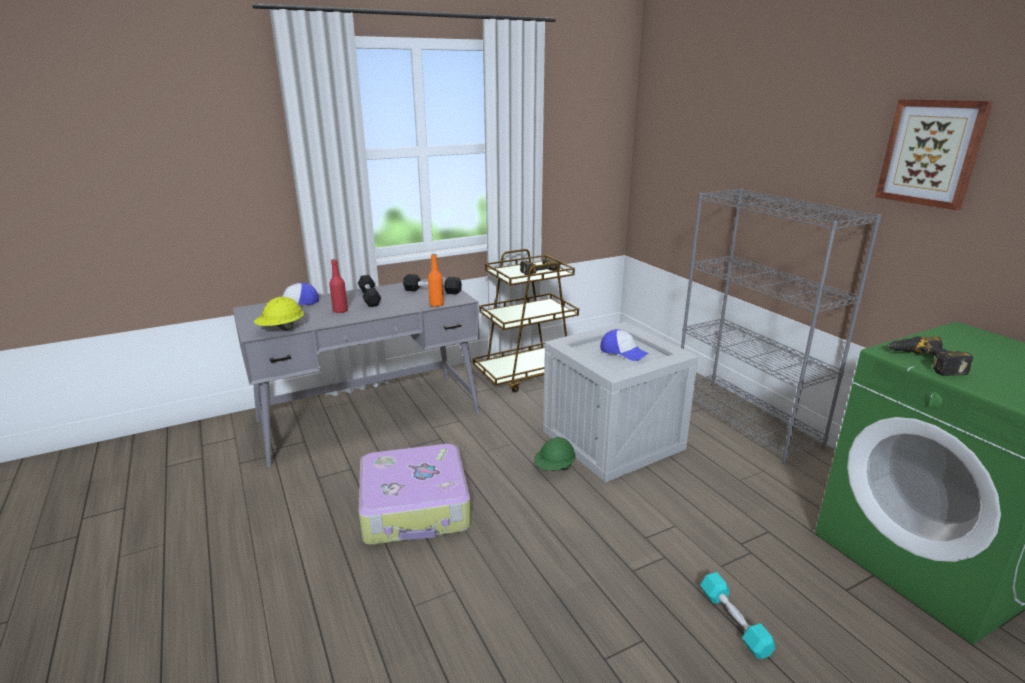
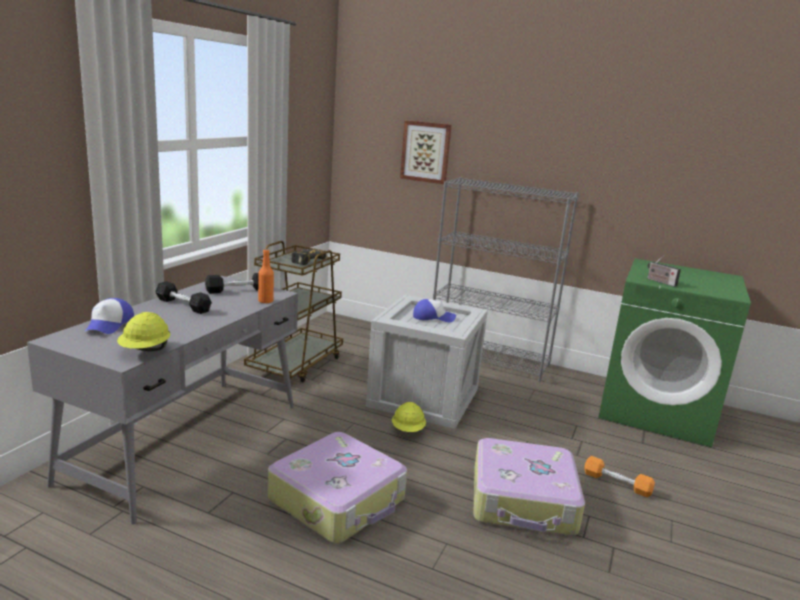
camera: 40 degrees left, 5 degrees down
red bottle [329,259,348,313] -> none
green hard hat [534,437,576,470] -> yellow hard hat [392,402,426,432]
turquoise dumbbell [700,572,775,659] -> orange dumbbell [584,456,655,497]
picture [875,99,993,210] -> picture moved to [400,120,452,184]
power drill [887,336,973,376] -> radio [647,255,681,287]
none -> suitcase [473,438,585,535]

